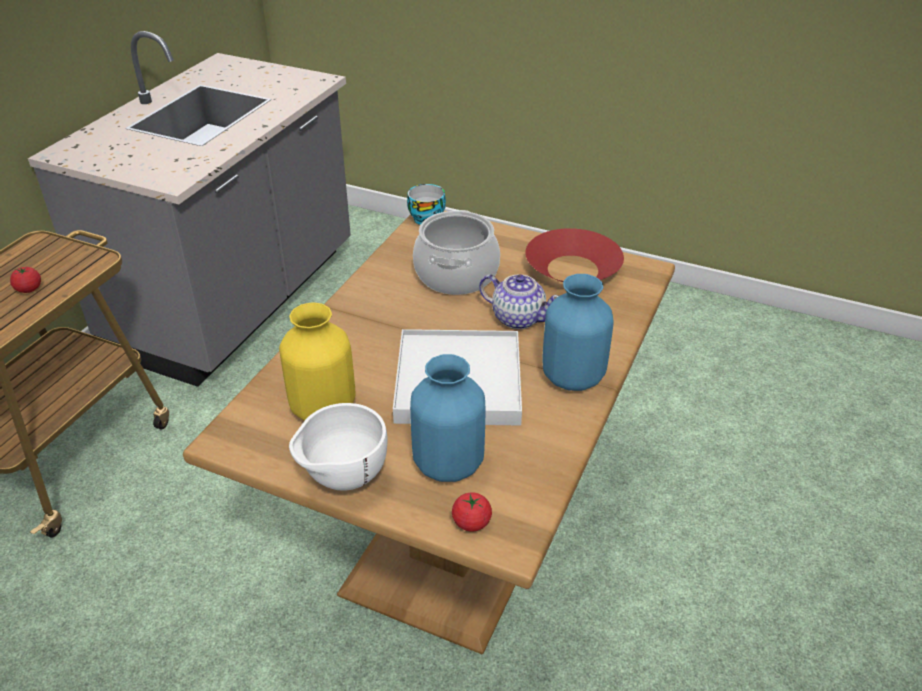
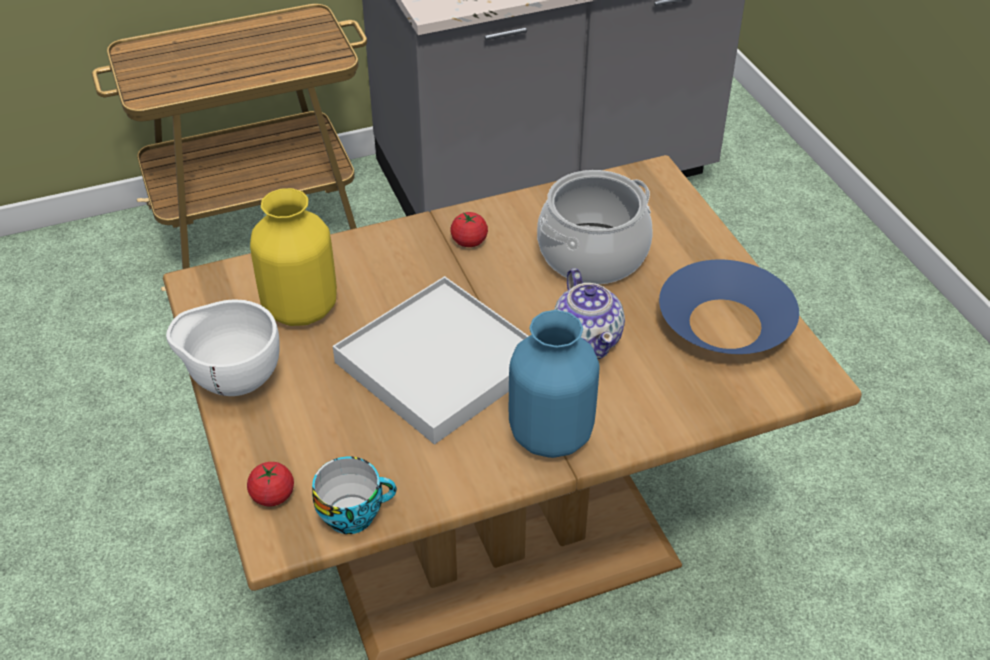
camera: 45 degrees right, 5 degrees up
tomato [10,267,41,293] -> tomato moved to [450,212,488,247]
cup [407,184,446,225] -> cup moved to [312,457,397,534]
blue vase [410,354,485,482] -> none
red bowl [525,228,624,282] -> blue bowl [659,259,799,354]

